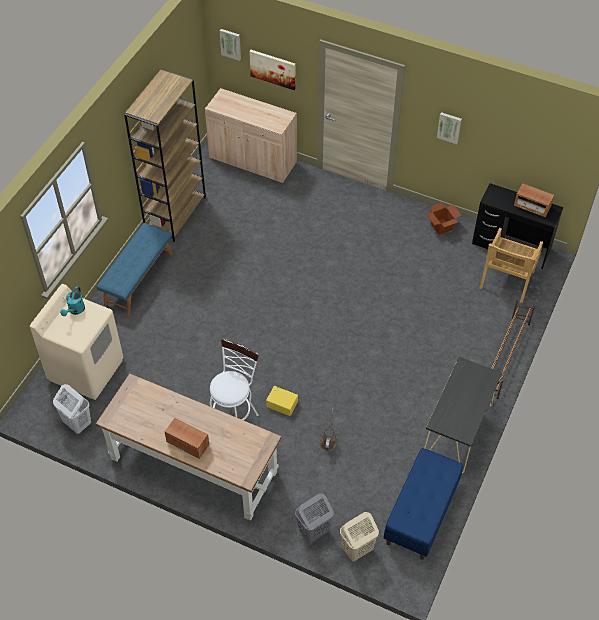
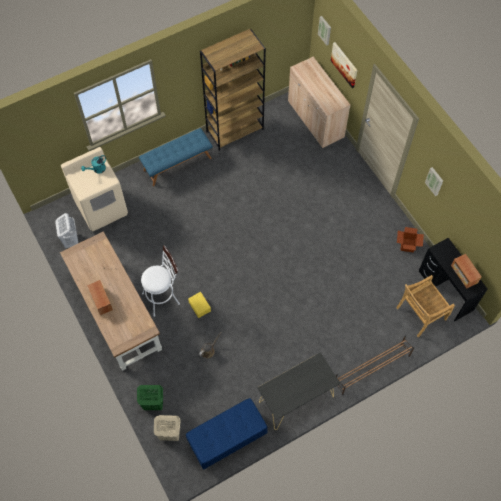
camera: 35 degrees right, 10 degrees up
grey laundry basket [295,493,334,543] -> green laundry basket [137,385,163,410]

